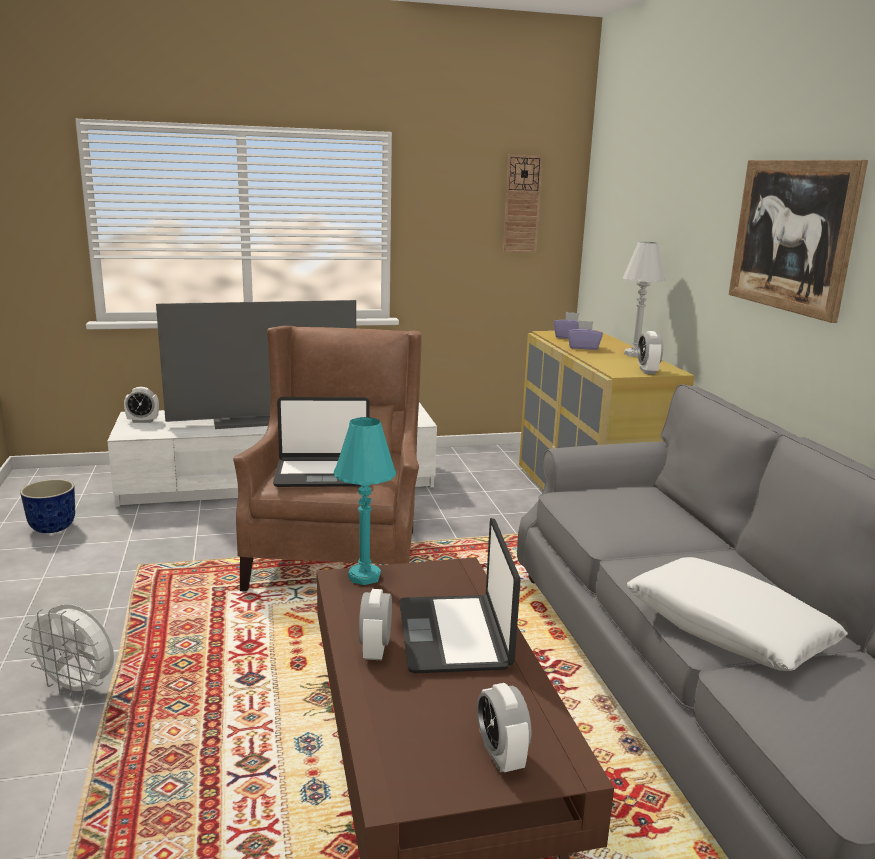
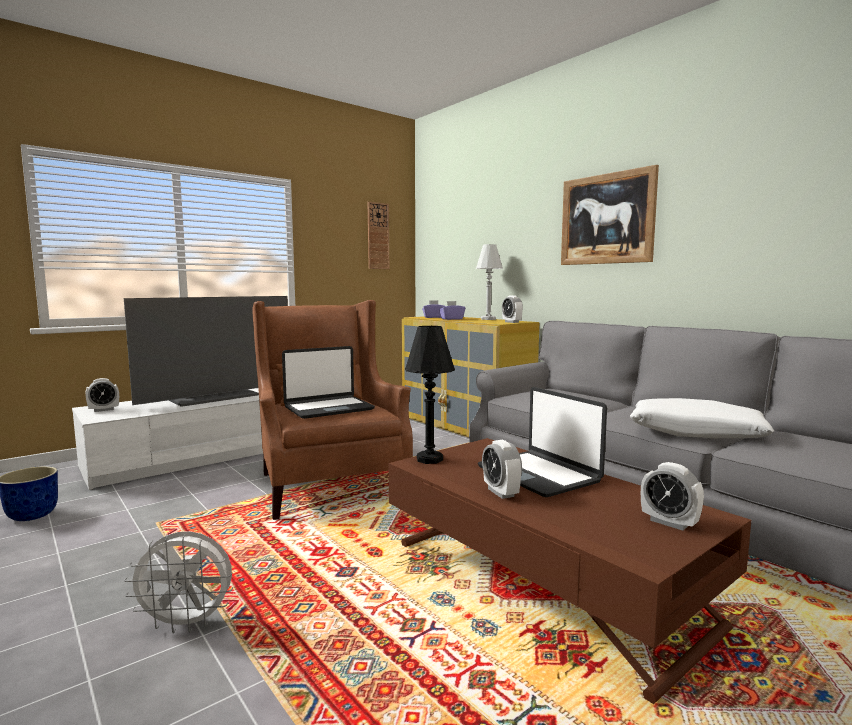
camera: 25 degrees left, 10 degrees down
turquoise table lamp [334,417,396,585] -> black table lamp [405,326,455,464]

